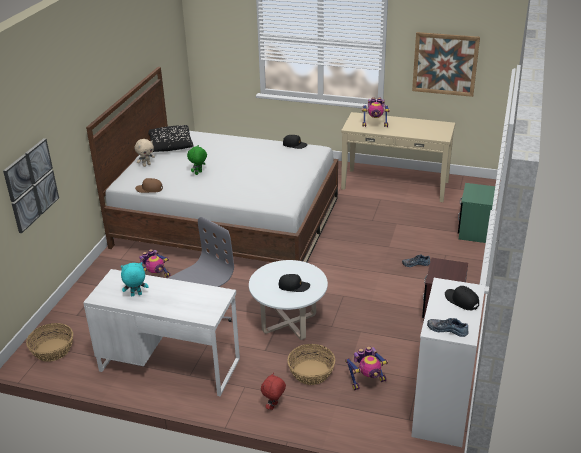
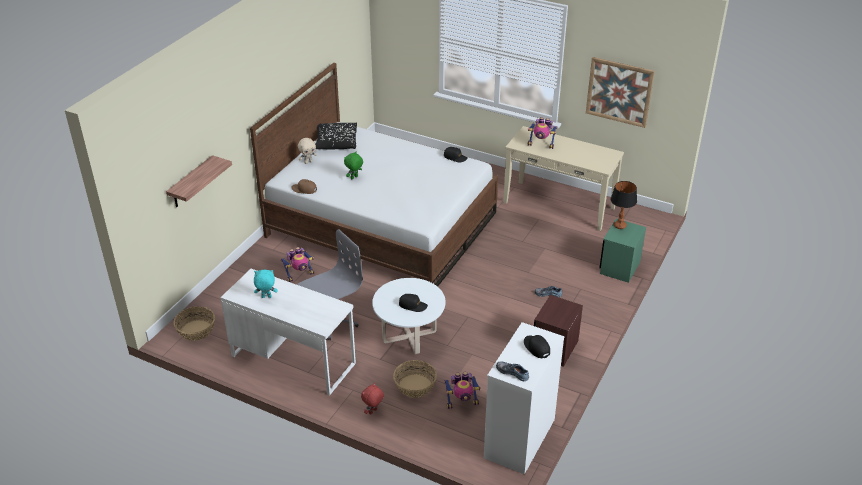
camera: 10 degrees right, 5 degrees up
picture [3,138,59,233] -> shelf [166,155,232,207]
none -> table lamp [610,181,637,229]

